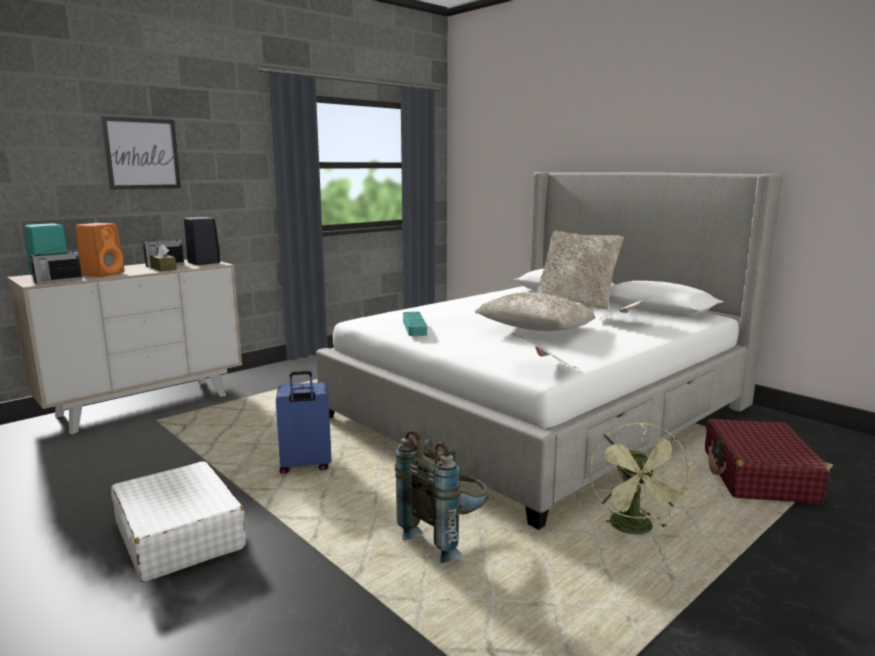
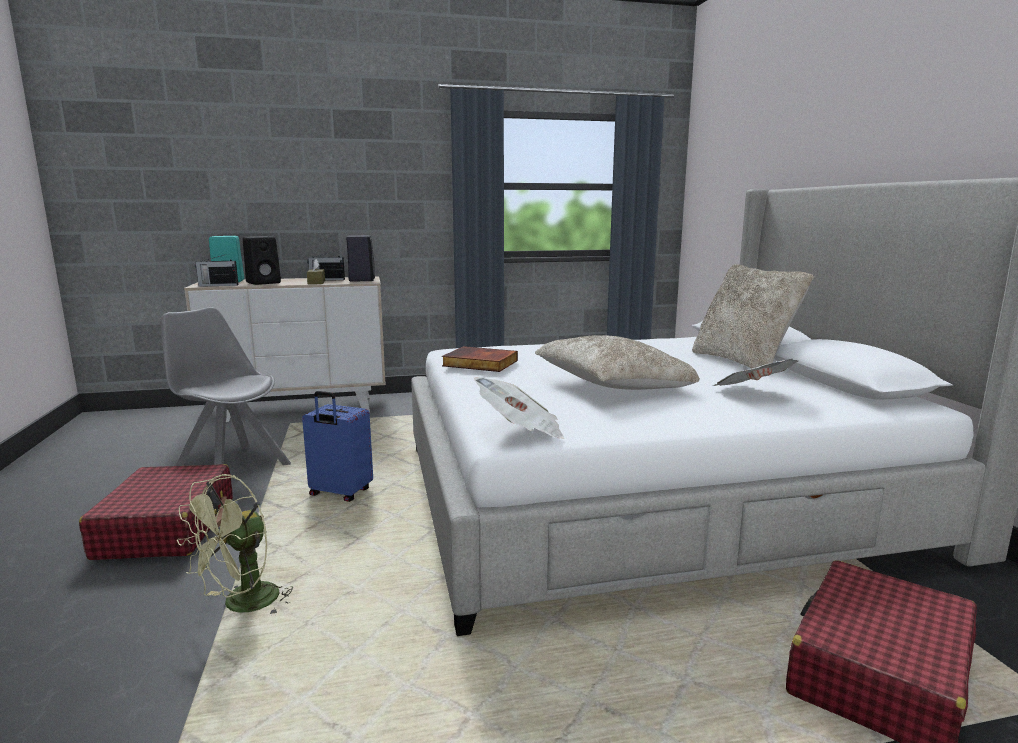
camera: 30 degrees right, 0 degrees up
orange speaker [75,223,125,277] -> black speaker [243,236,281,285]
picture [101,116,181,190] -> none
white suitcase [111,461,246,582] -> red suitcase [79,464,233,560]
grey backpack [395,430,489,563] -> none
turquoise tray [403,312,427,336] -> book [442,346,518,372]
green fan [589,422,692,535] -> green fan moved to [177,474,293,616]
none -> grey chair [160,307,291,466]

